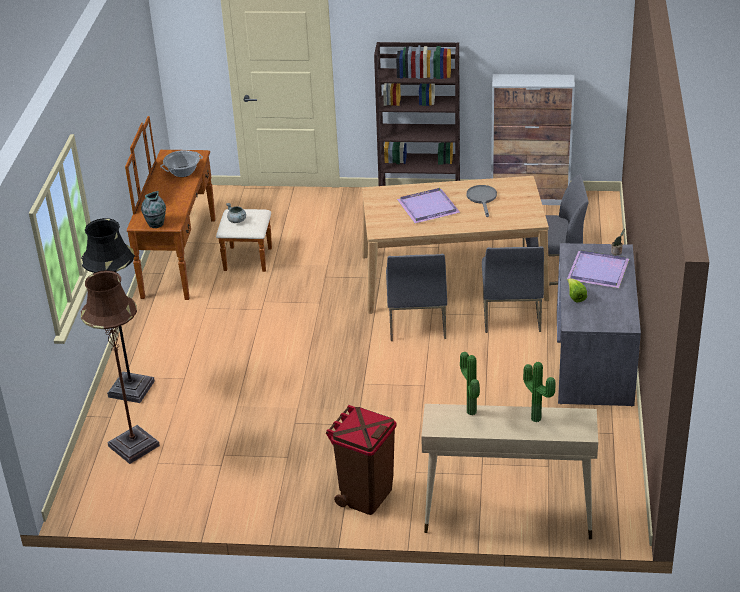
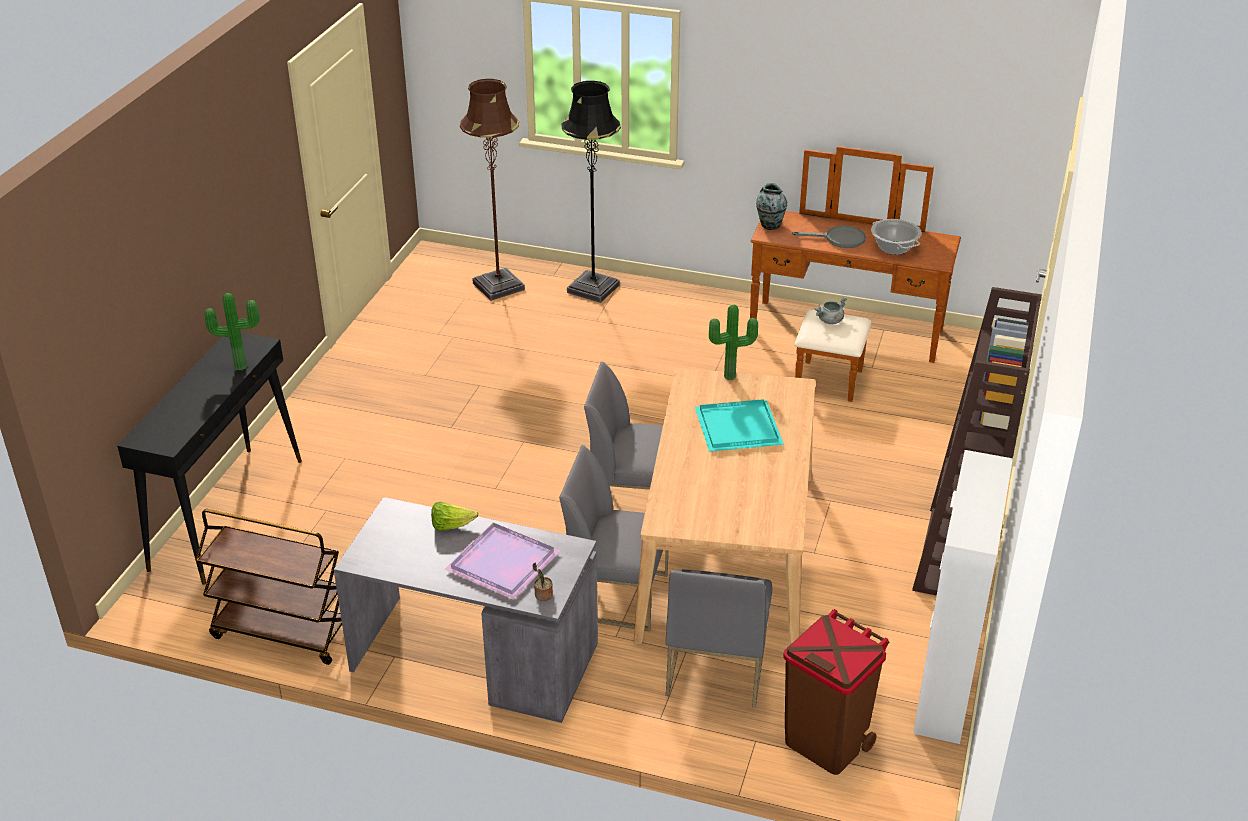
camera: 100 degrees right, 0 degrees up
brown trash can [326,405,396,515] -> brown trash can moved to [783,609,889,775]
purple tray [397,188,460,223] -> turquoise tray [695,399,784,452]
beige console table [421,404,598,540] -> black console table [117,332,302,585]
grey frying pan [467,185,497,217] -> grey frying pan moved to [792,226,866,248]
potted plant [523,362,555,422] -> potted plant moved to [709,305,758,380]
none -> brown cart [195,509,342,665]

